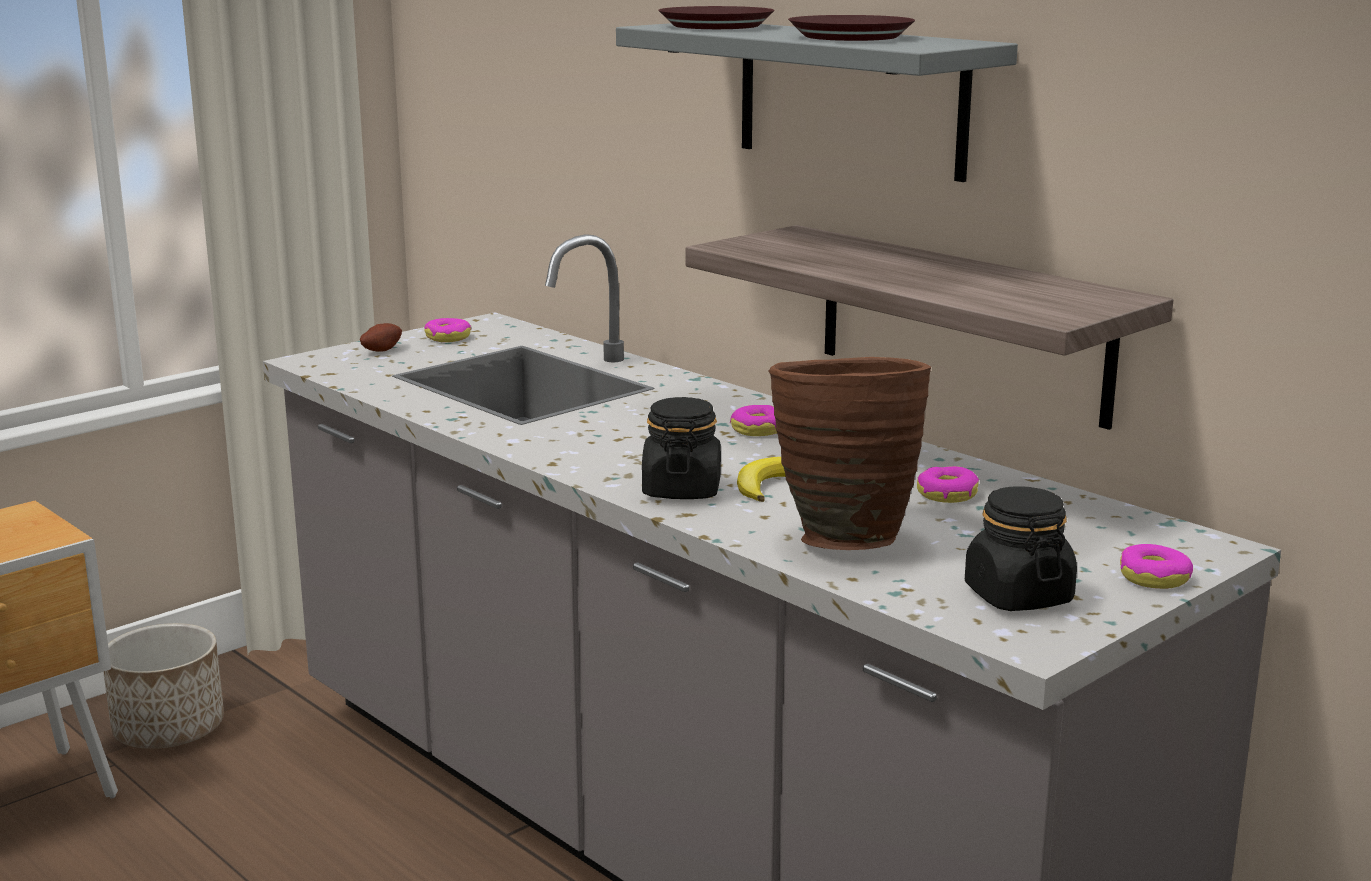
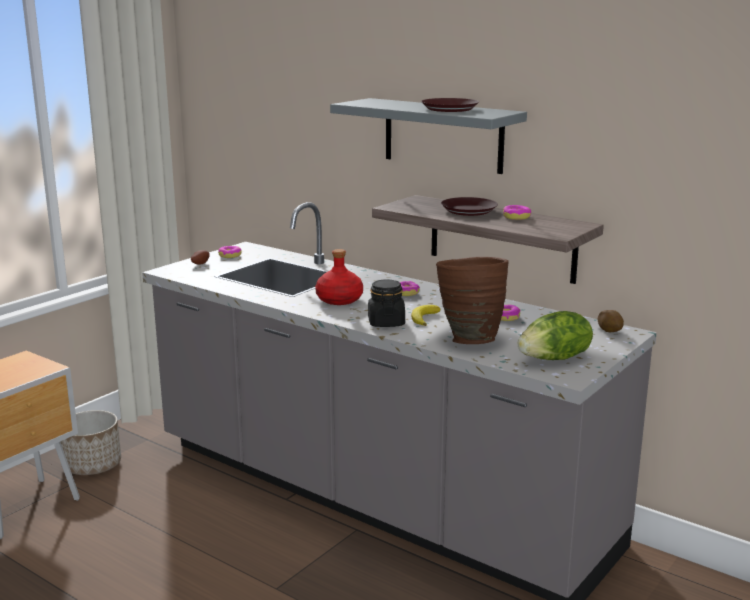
camera: 10 degrees left, 0 degrees up
brown plate [658,6,775,29] -> brown plate moved to [441,197,498,216]
black jar [965,486,1077,611] -> lettuce [518,311,593,360]
donut [1120,544,1193,589] -> donut moved to [503,205,531,220]
none -> red bottle [315,249,363,305]
none -> potato [598,310,624,332]

